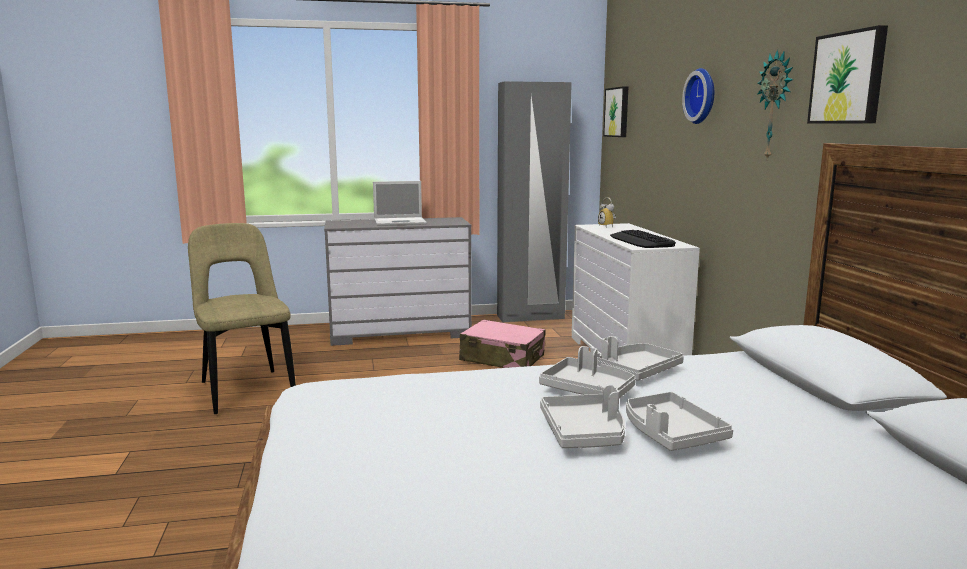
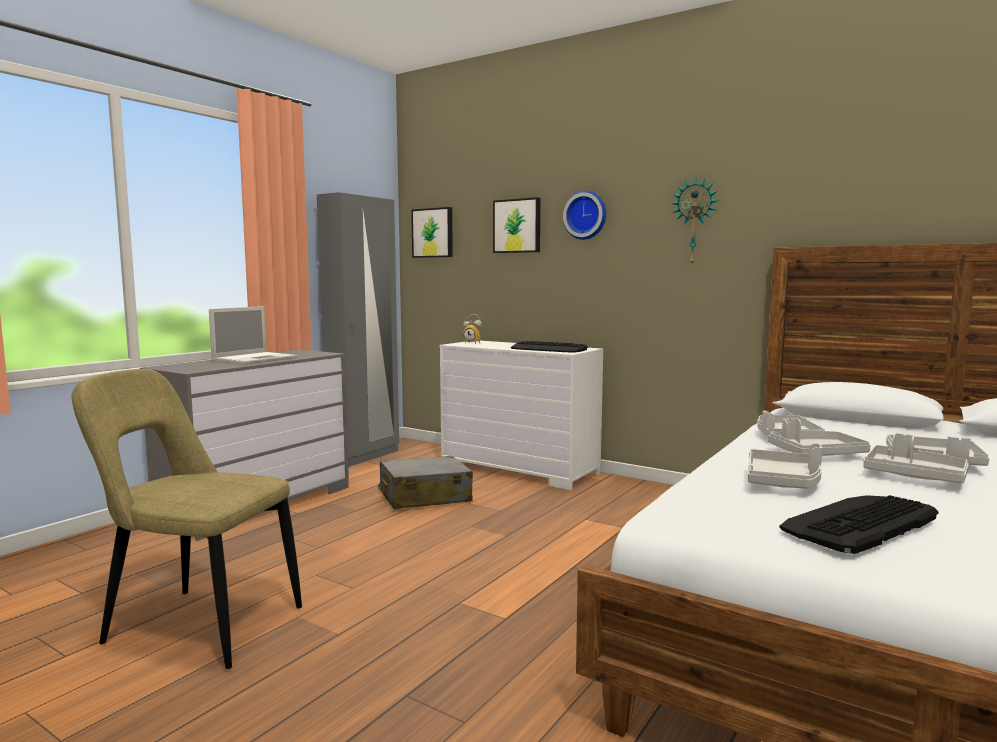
camera: 45 degrees left, 5 degrees down
pink suitcase [459,319,546,368] -> grey suitcase [378,456,473,509]
picture [807,25,888,123] -> picture moved to [493,197,540,253]
none -> grey tray [748,443,822,489]
none -> keyboard [779,495,938,554]

